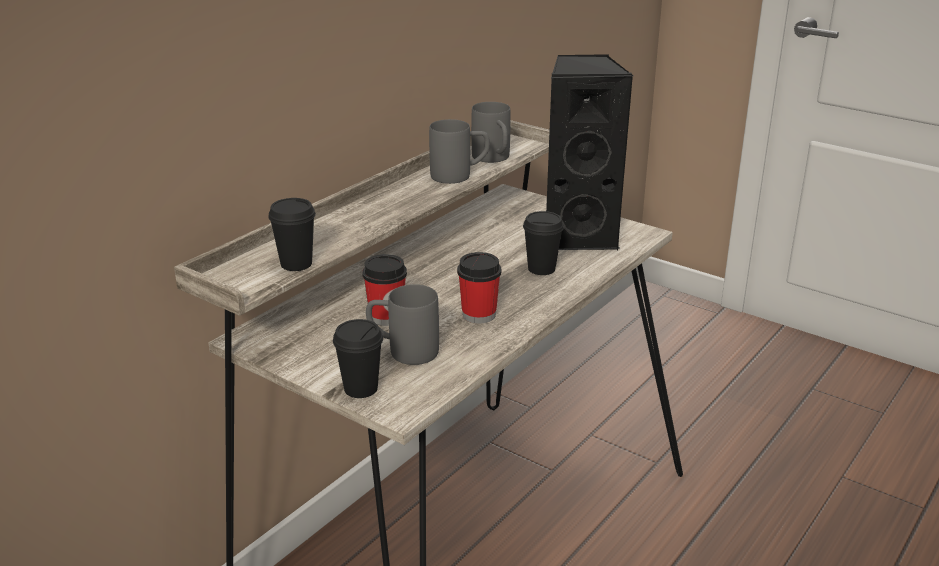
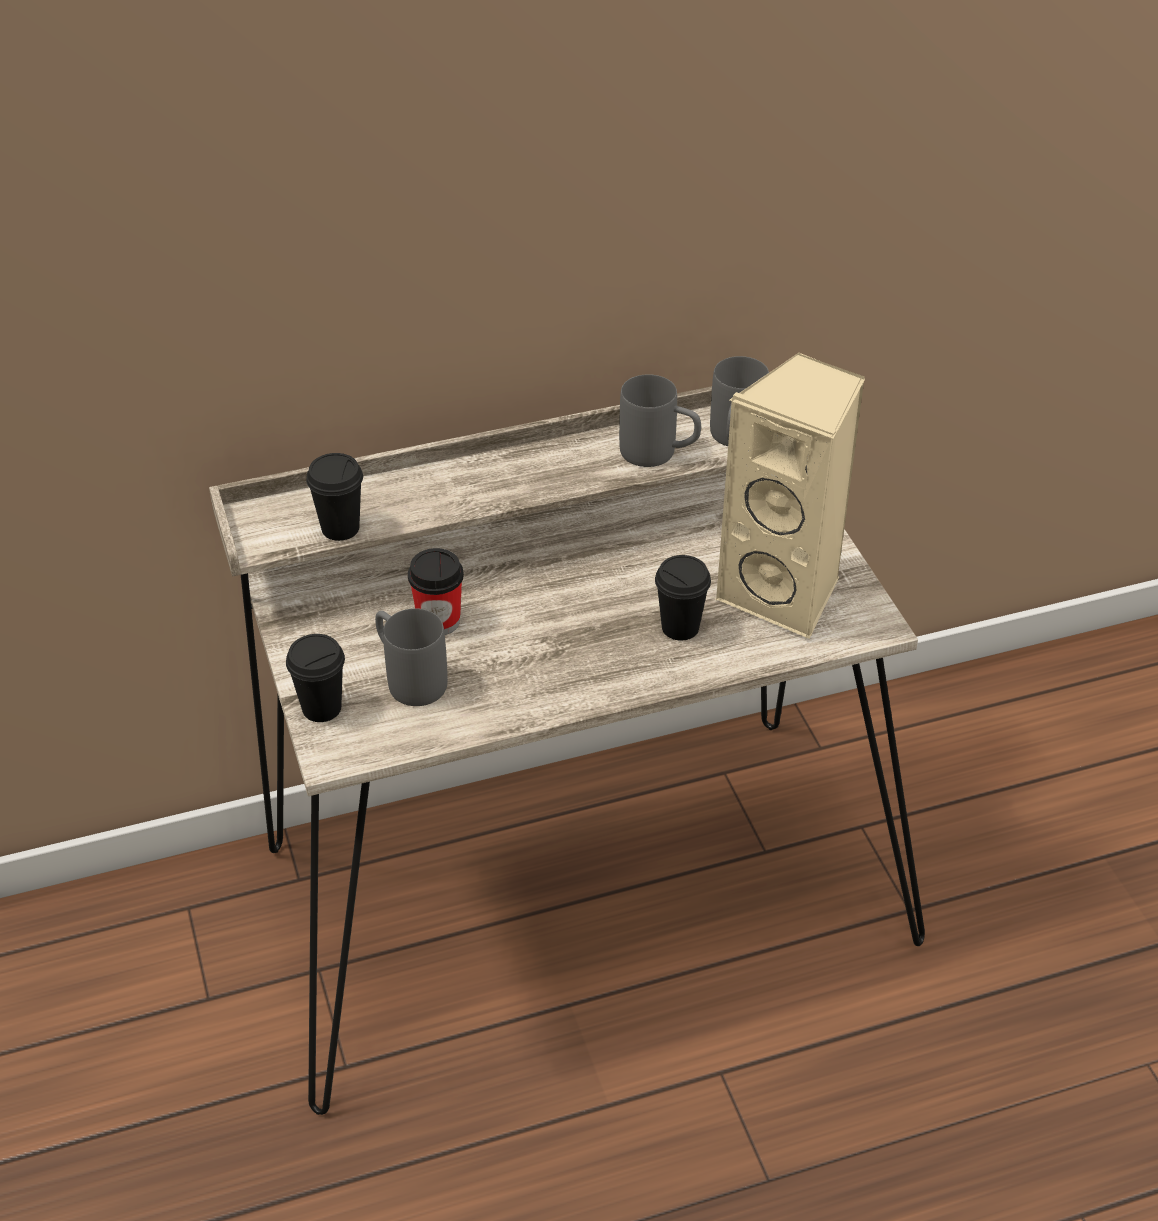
camera: 35 degrees right, 15 degrees up
cup [457,252,501,323] -> none
black speaker [546,54,633,251] -> beige speaker [716,352,865,641]

